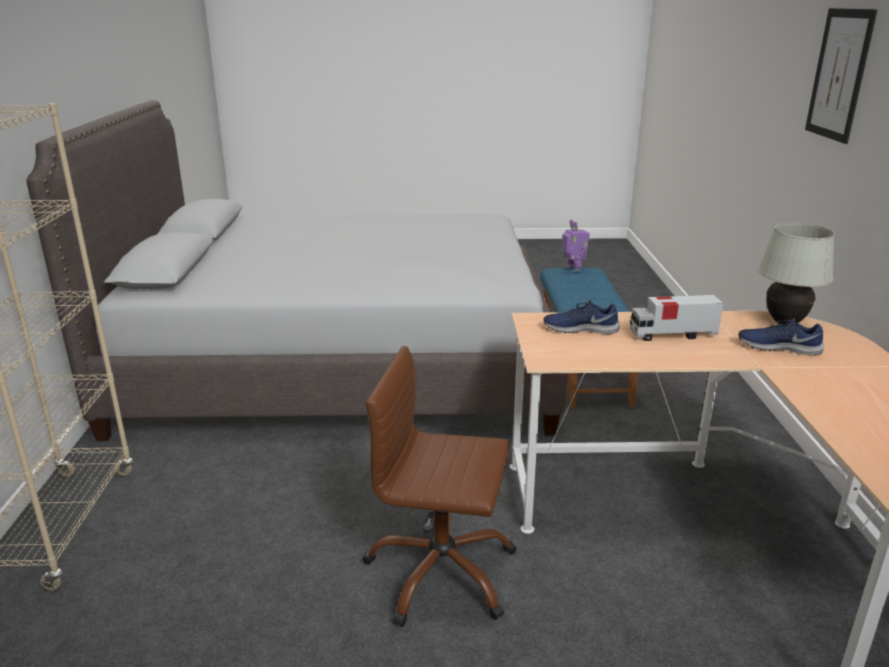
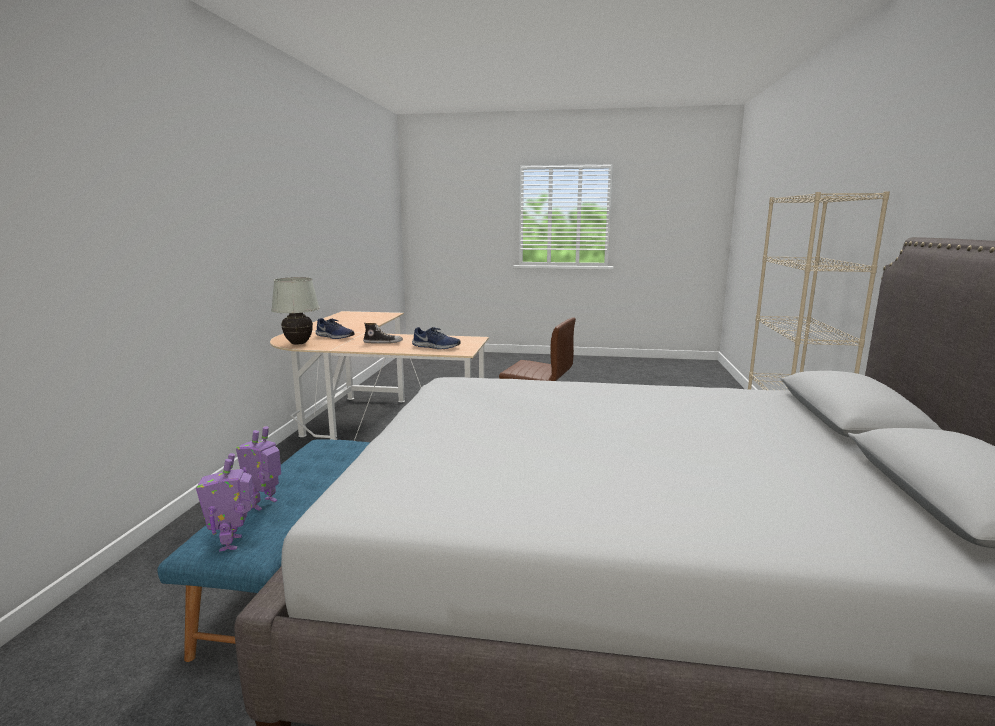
camera: 170 degrees left, 10 degrees down
toy truck [630,295,723,341] -> shoe [363,323,403,344]
picture [805,8,877,144] -> none
none -> toy robot [236,426,281,511]

